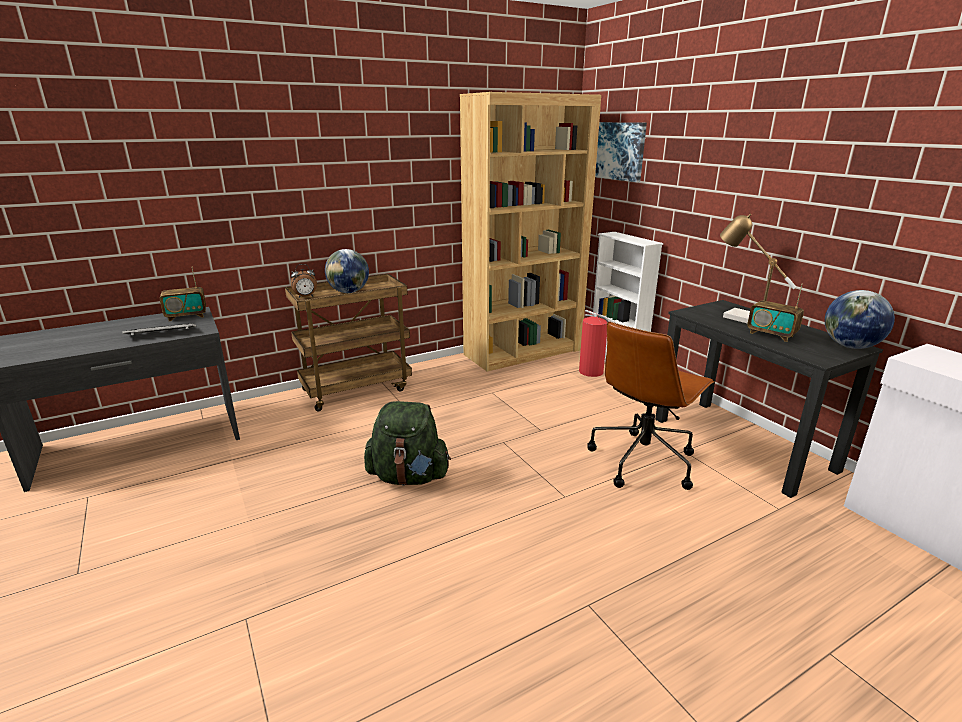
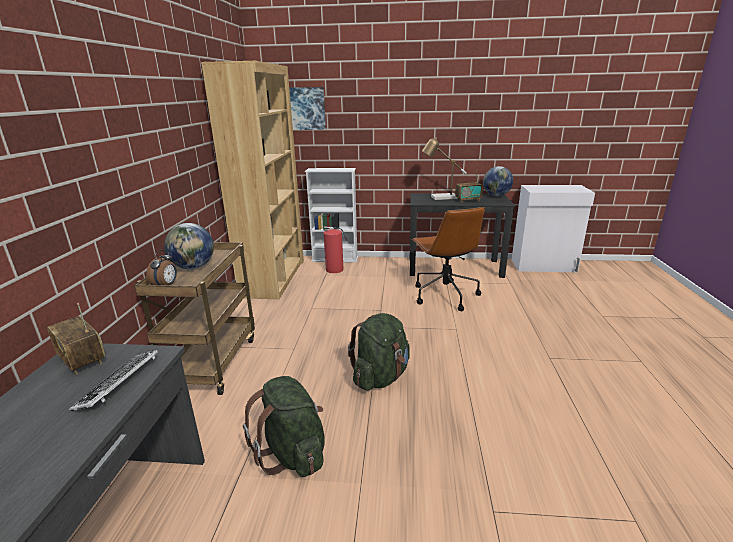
camera: 55 degrees left, 0 degrees up
radio [160,267,206,321] -> radio turned 120 degrees clockwise [47,303,105,375]
none -> green backpack [243,376,324,477]

